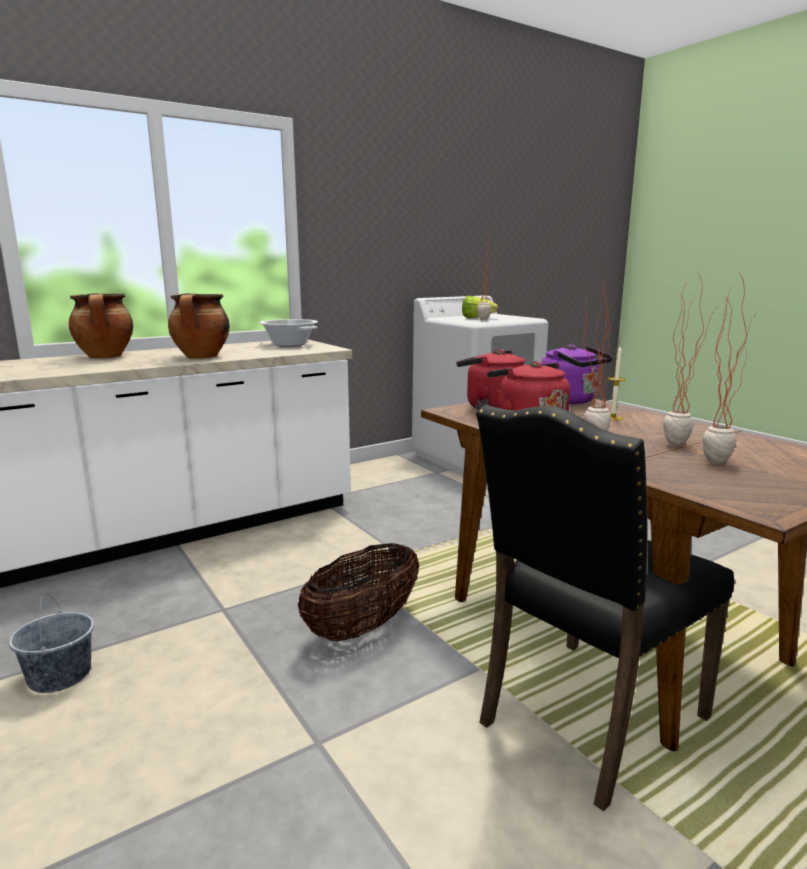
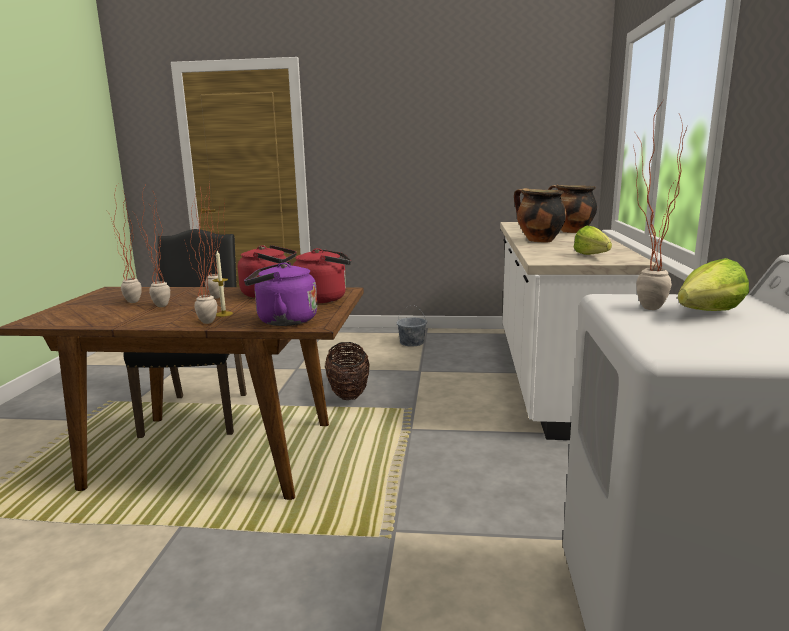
camera: 130 degrees right, 0 degrees up
cooking pot [259,319,318,347] -> lettuce [574,226,612,255]
none -> potted plant [185,189,220,324]

